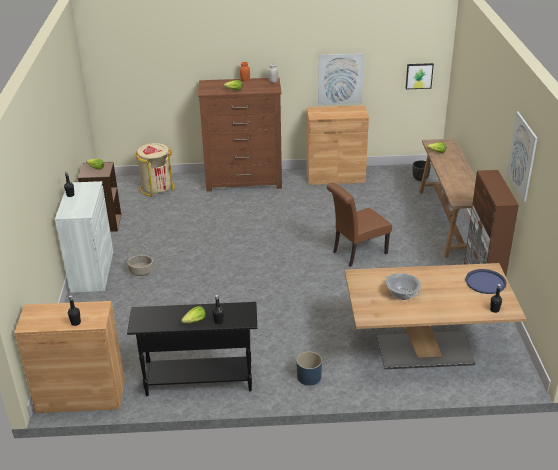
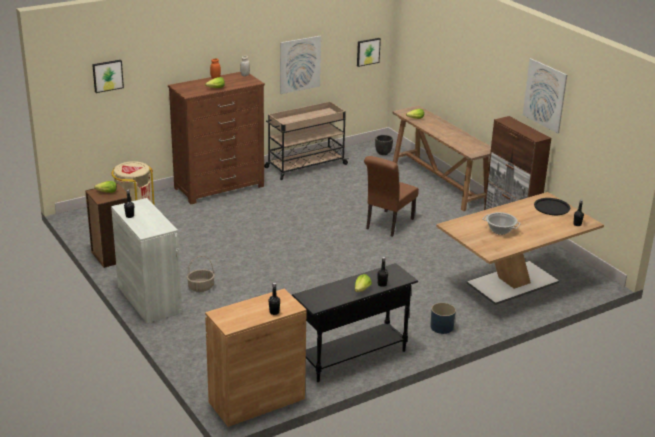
camera: 30 degrees left, 5 degrees down
brown cabinet [307,105,369,185] -> beige cart [264,101,349,180]
blue tray [465,269,507,294] -> black tray [534,198,570,215]
none -> picture [92,60,124,93]

